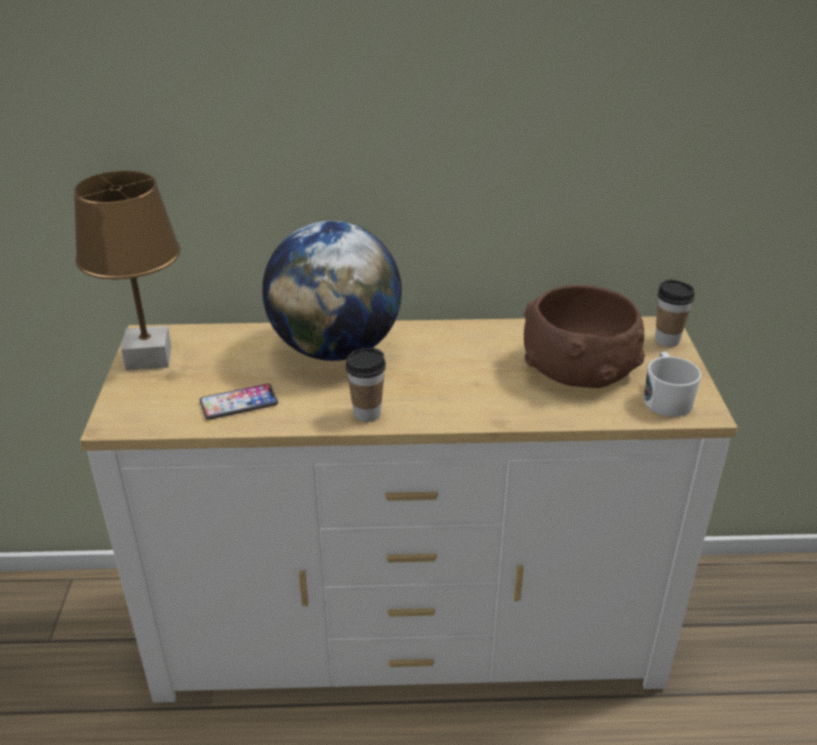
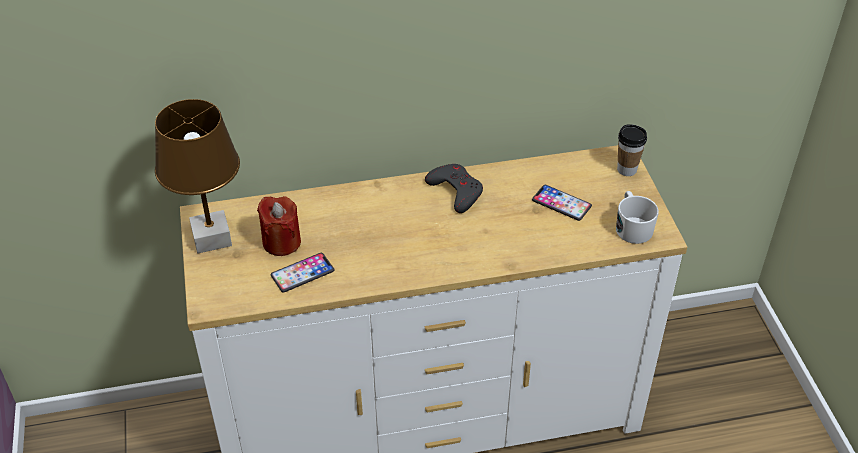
camera: 10 degrees left, 10 degrees up
globe [262,221,402,361] -> none
cup [345,348,386,422] -> none
brown bowl [524,285,645,388] -> phone [532,185,592,221]
none -> red candle [257,196,301,256]
none -> grey game controller [425,164,483,213]

